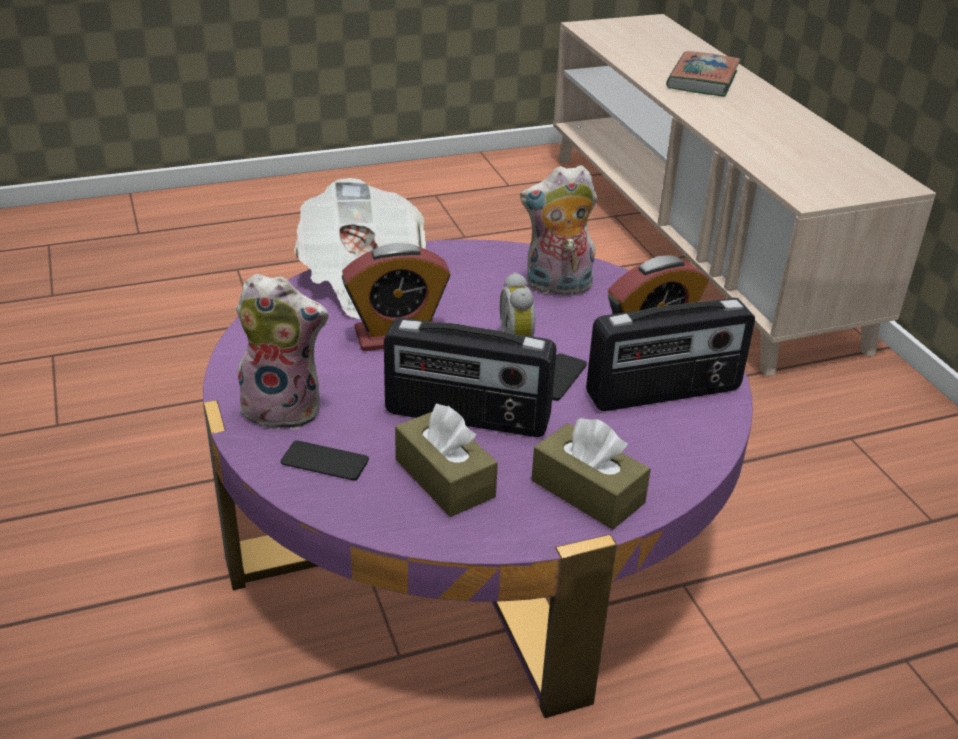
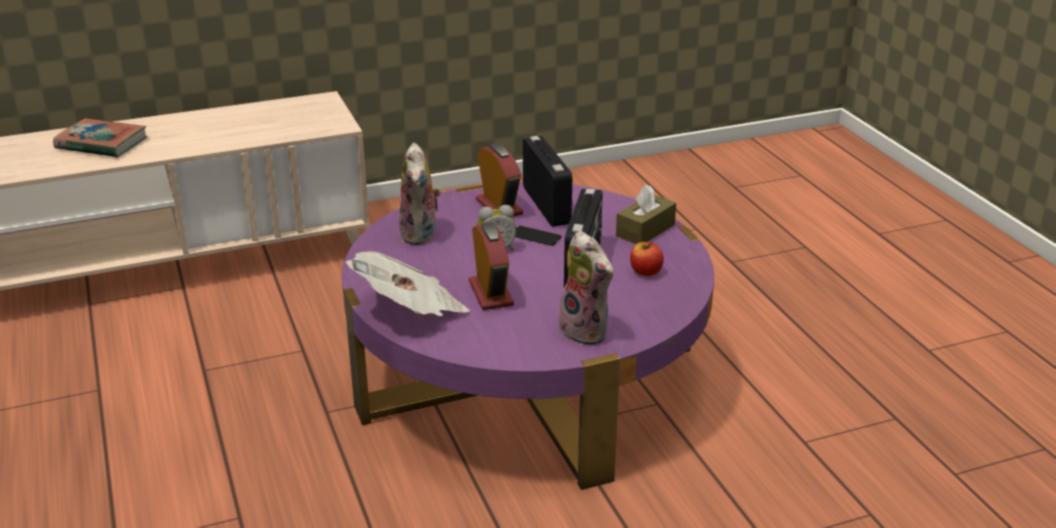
camera: 90 degrees left, 5 degrees down
plush toy [236,274,328,430] -> plush toy turned 135 degrees clockwise [558,231,614,345]
phone [281,440,369,480] -> none
brown tissue box [395,404,498,517] -> apple [630,242,664,276]

